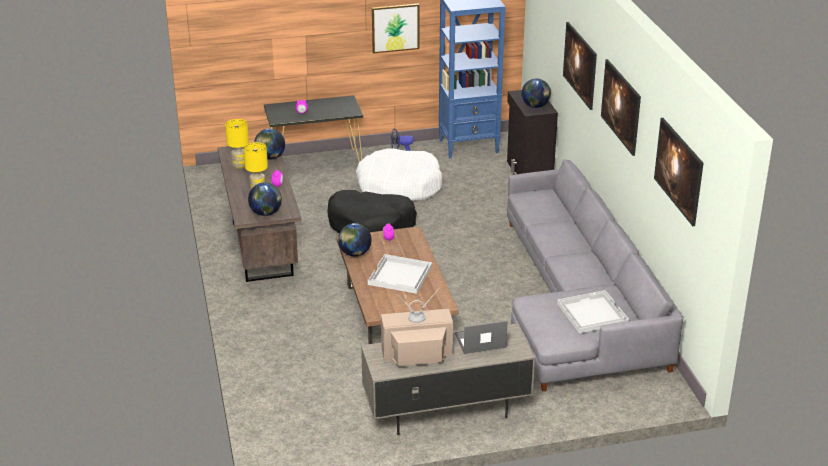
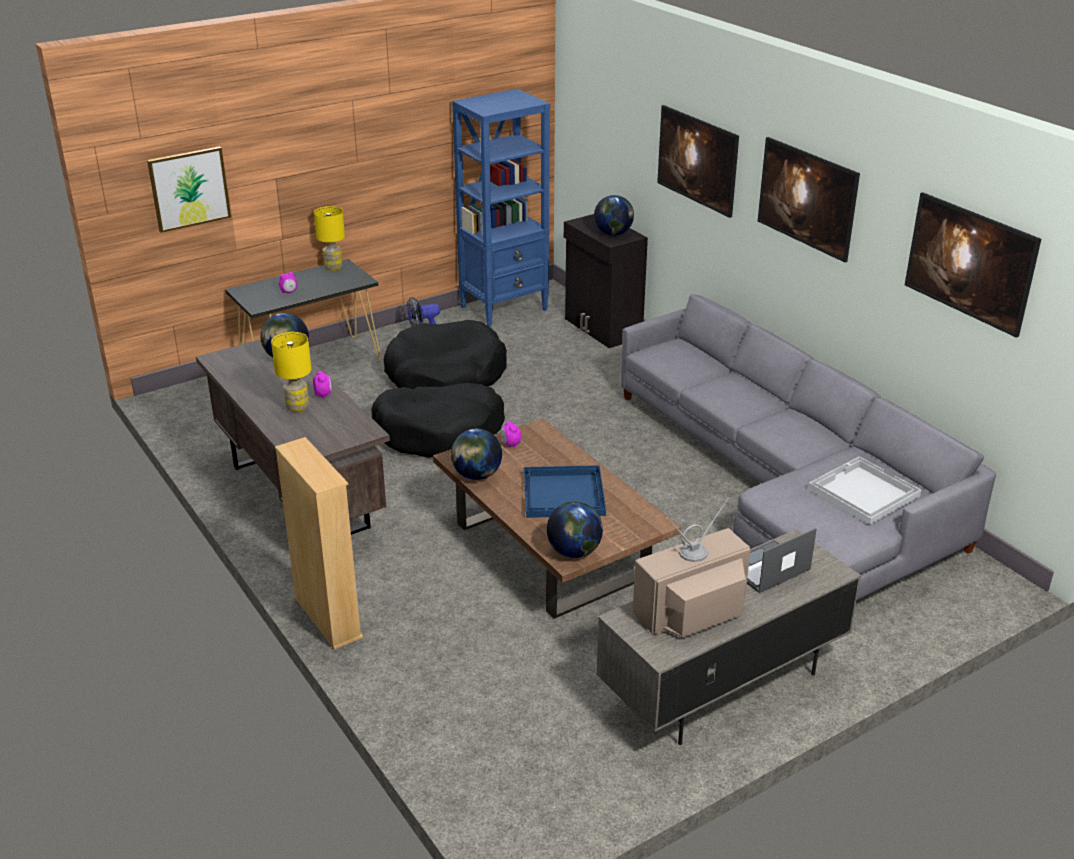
camera: 20 degrees left, 0 degrees up
yellow table lamp [225,119,249,169] -> yellow table lamp moved to [314,206,345,271]
globe [248,182,282,216] -> globe moved to [547,501,603,558]
white dog bed [356,148,443,200] -> black dog bed [384,320,507,389]
white tray [368,254,432,294] -> blue tray [524,465,606,518]
picture [372,3,419,53] -> picture moved to [147,147,231,233]
none -> beige bookcase [275,437,363,650]

